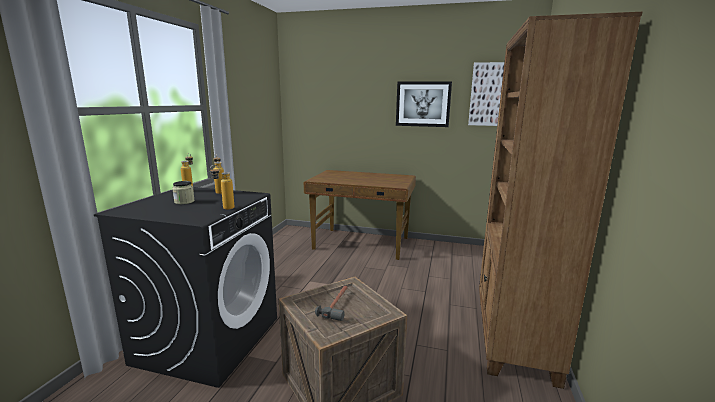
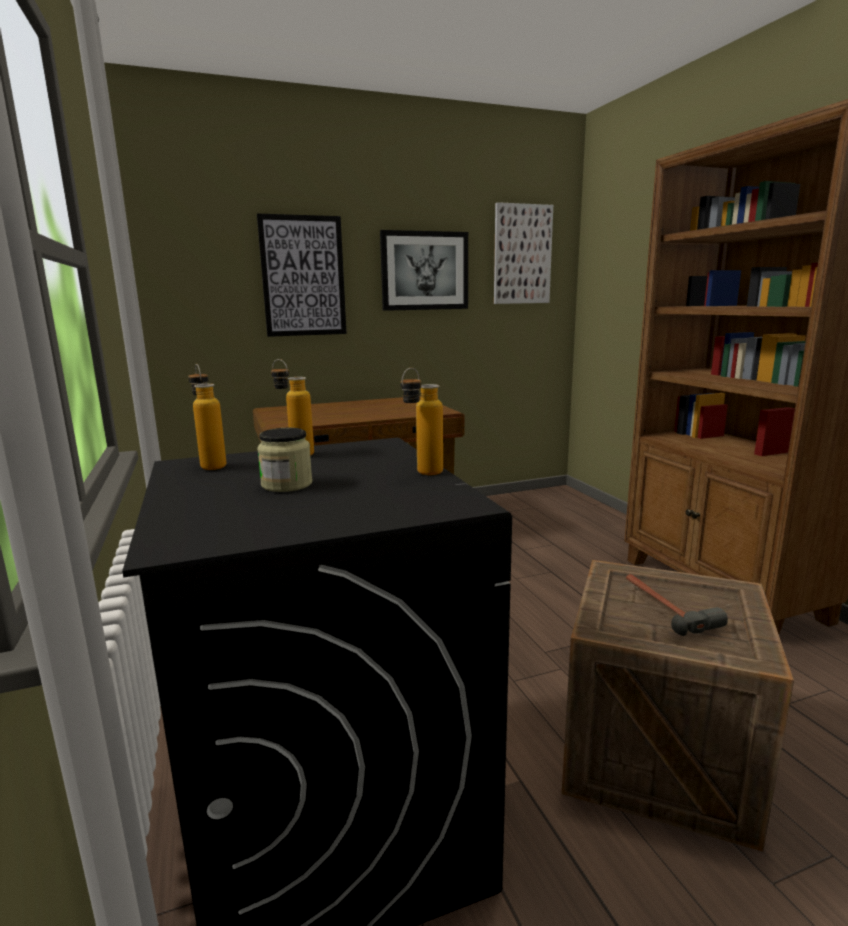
camera: 35 degrees left, 0 degrees up
none -> picture [257,213,347,337]

